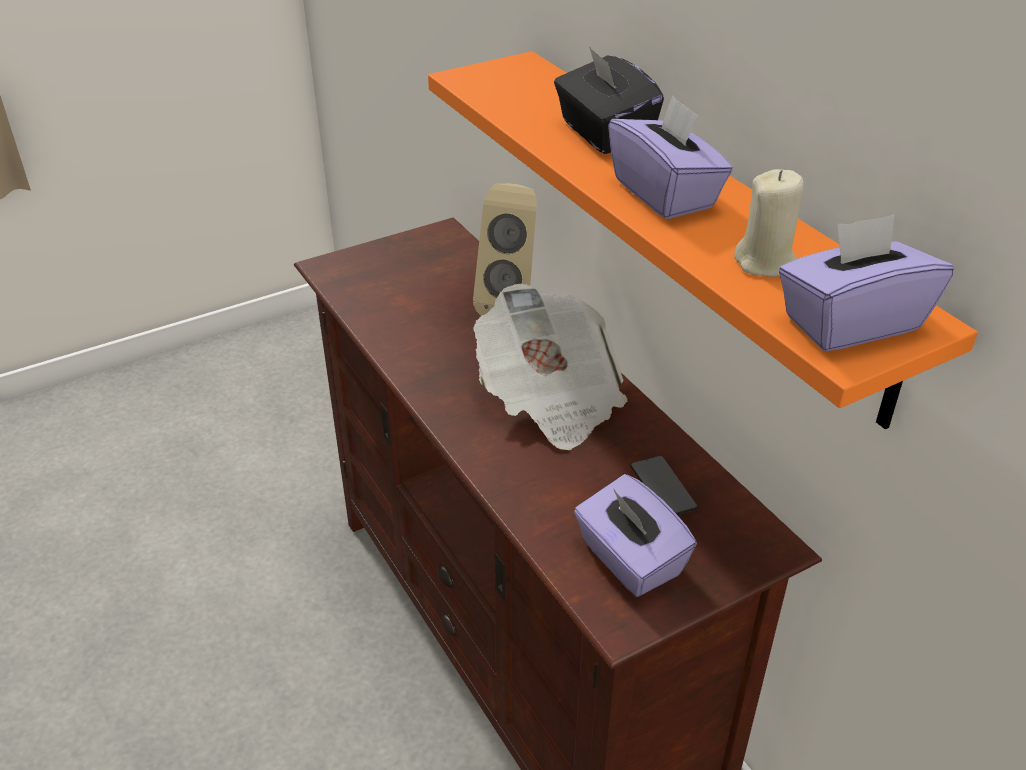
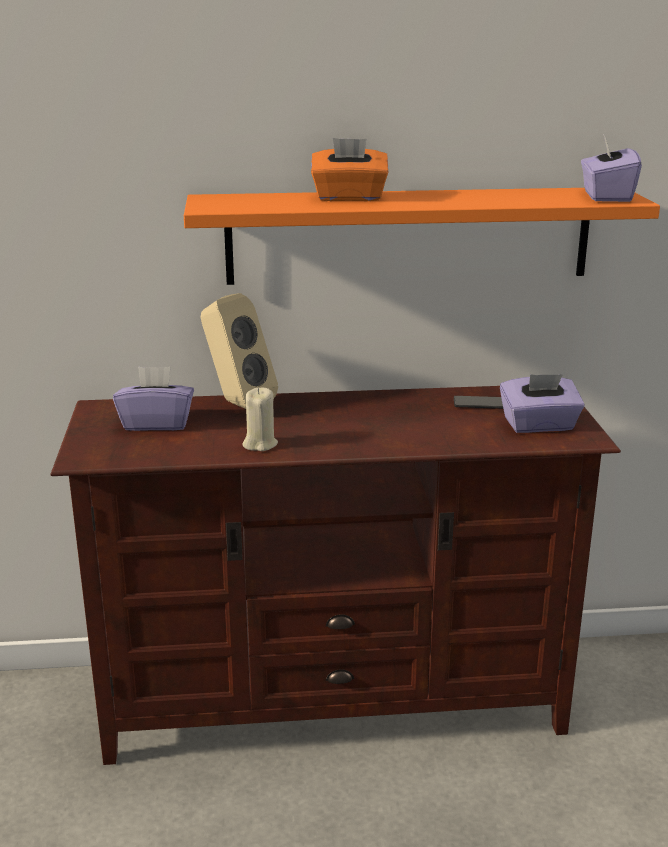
camera: 65 degrees left, 15 degrees down
newspaper [473,283,627,450] -> none
black tissue box [554,46,664,154] -> orange tissue box [311,138,388,201]
purple tissue box [608,95,733,219] -> purple tissue box moved to [113,366,194,431]
beige candle [734,169,804,277] -> beige candle moved to [243,388,278,451]

